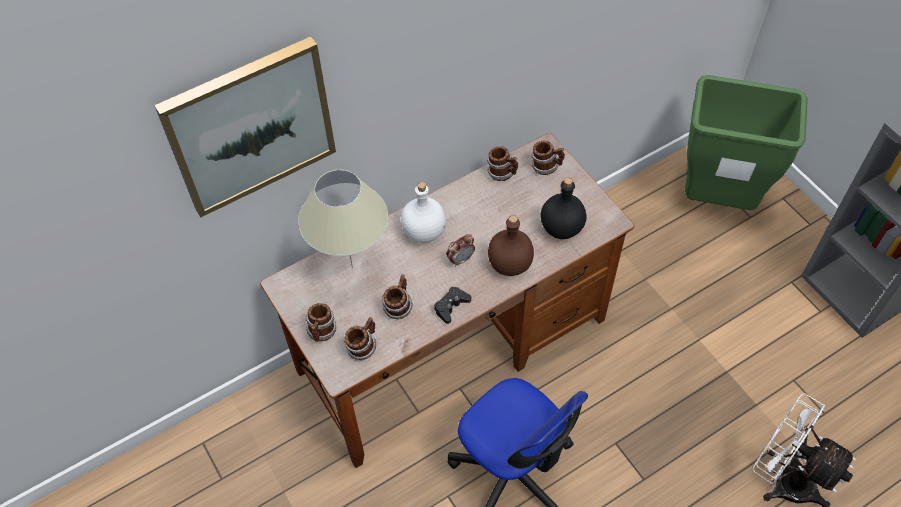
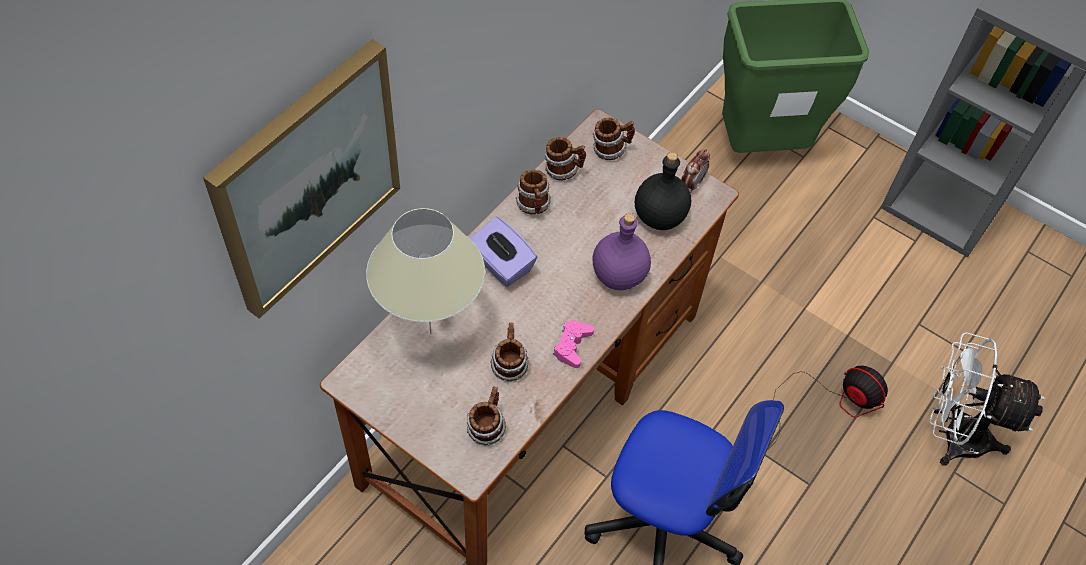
camera: 25 degrees left, 0 degrees up
mug [306,303,337,342] -> mug moved to [516,170,551,215]
white bottle [401,182,446,243] -> purple tissue box [470,217,537,287]
black game controller [434,287,471,324] -> pink game controller [553,320,594,368]
alarm clock [446,234,475,267] -> alarm clock moved to [681,149,710,193]
brown bottle [488,215,534,276] -> purple bottle [593,213,651,290]
none -> fan [773,365,888,442]

